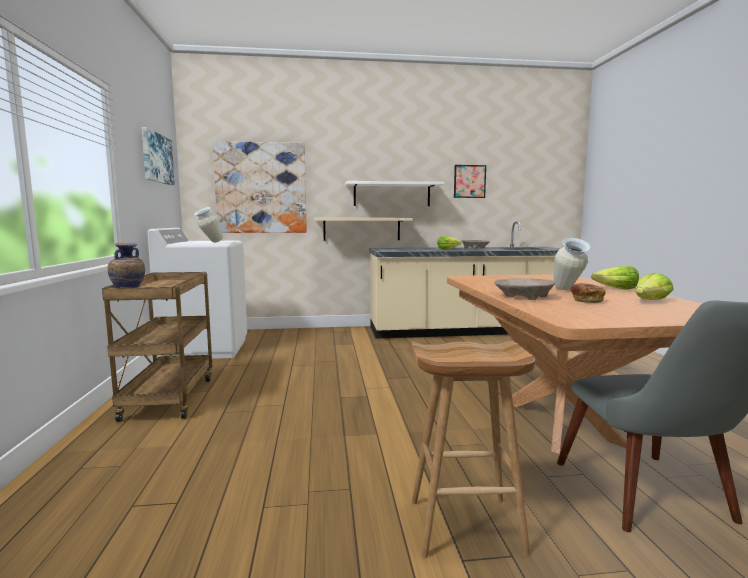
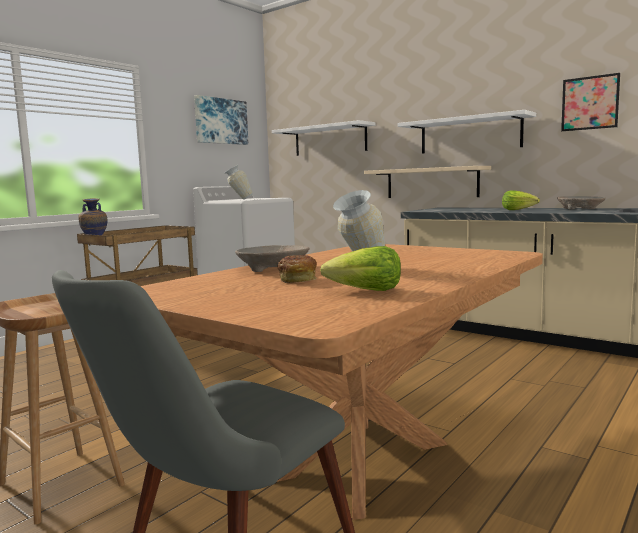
camera: 45 degrees right, 0 degrees up
picture [213,141,307,233] -> white shelf [272,120,375,156]
lettuce [591,266,639,290] -> none

